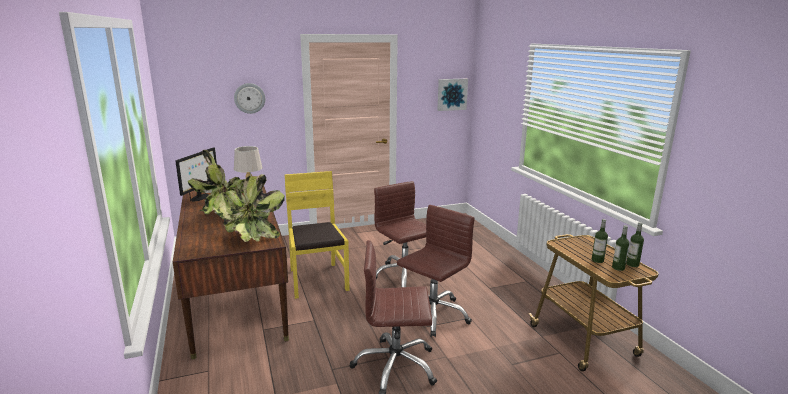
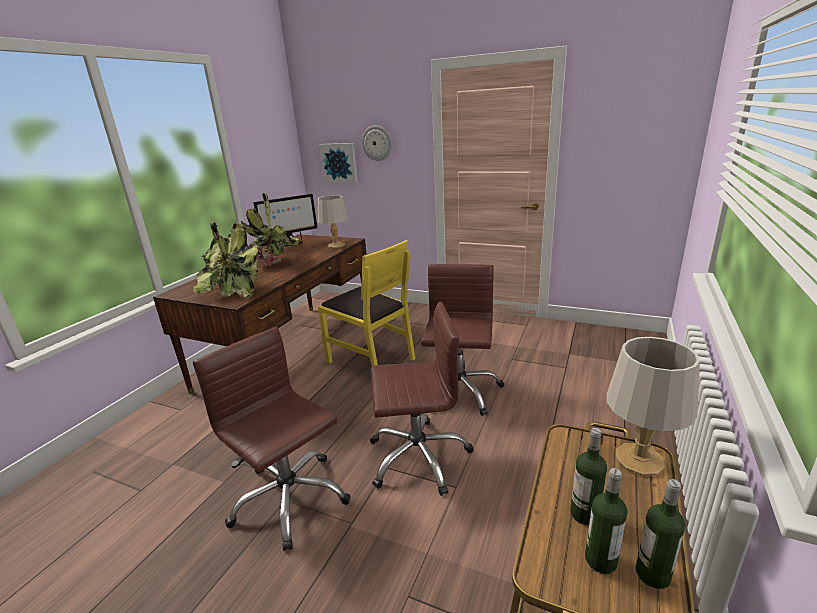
camera: 45 degrees right, 5 degrees up
yellow chair [285,171,350,299] -> yellow chair turned 105 degrees clockwise [318,240,415,366]
picture [437,79,468,111] -> picture moved to [319,143,358,183]
none -> grey table lamp [607,337,700,476]

